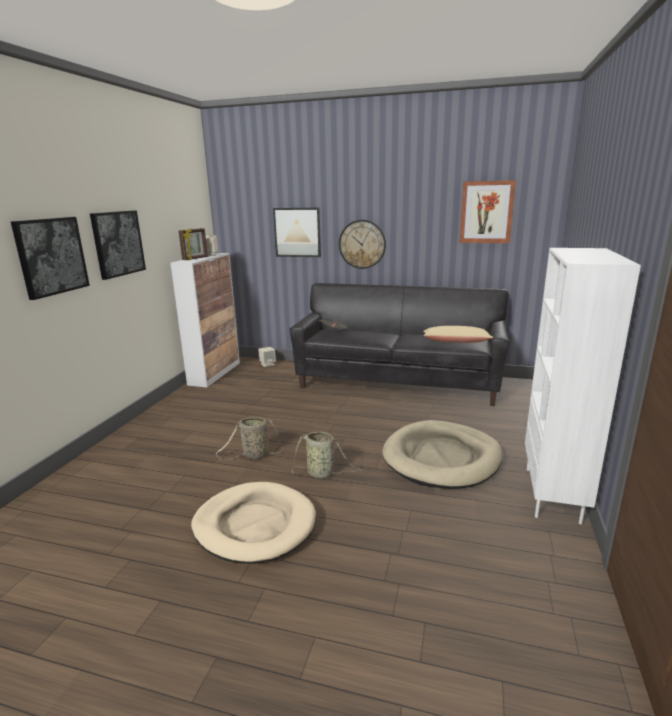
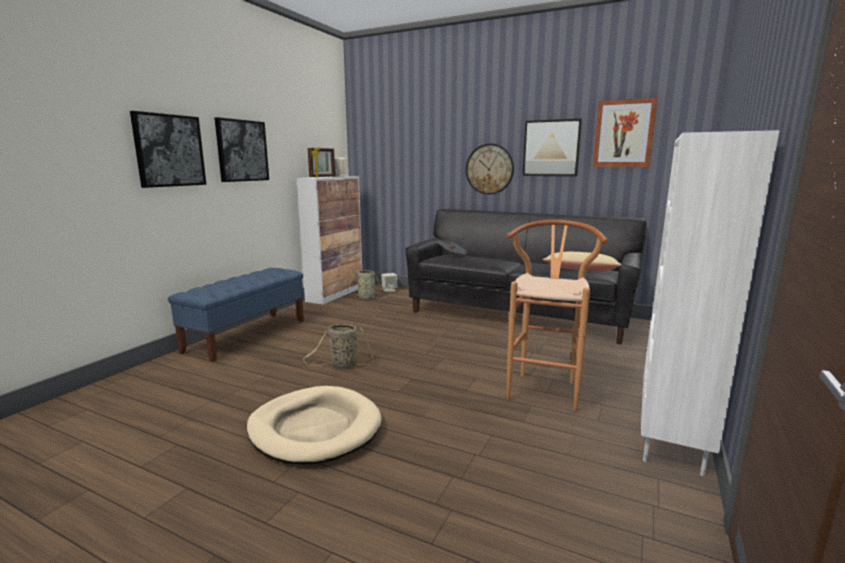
camera: 10 degrees right, 5 degrees down
picture [273,208,321,257] -> picture moved to [522,118,582,177]
basket [291,431,362,478] -> basket moved to [347,270,392,299]
beige dog bed [382,420,503,489] -> brown stool [506,220,608,412]
none -> blue bench [168,268,304,362]

